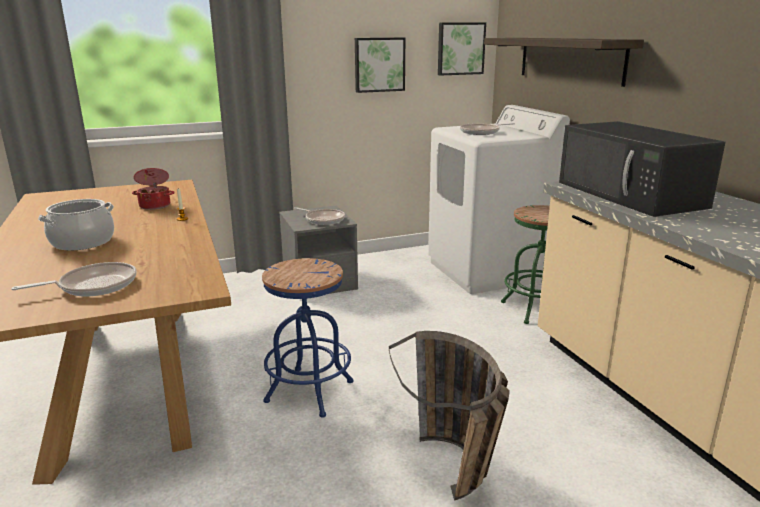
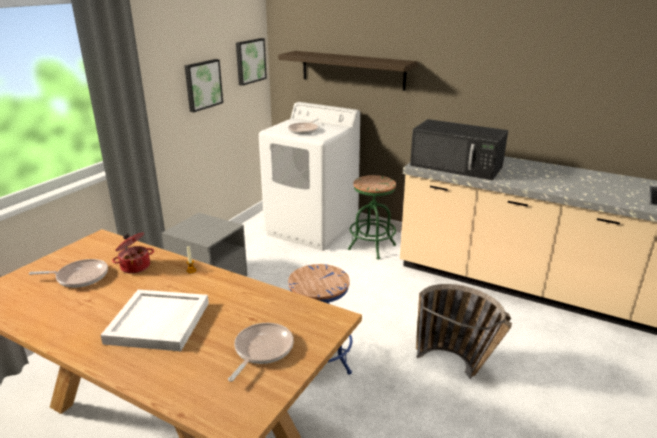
camera: 40 degrees left, 5 degrees up
cooking pot [38,199,114,250] -> white tray [100,290,209,351]
frying pan [294,207,345,225] -> frying pan moved to [29,259,108,288]

